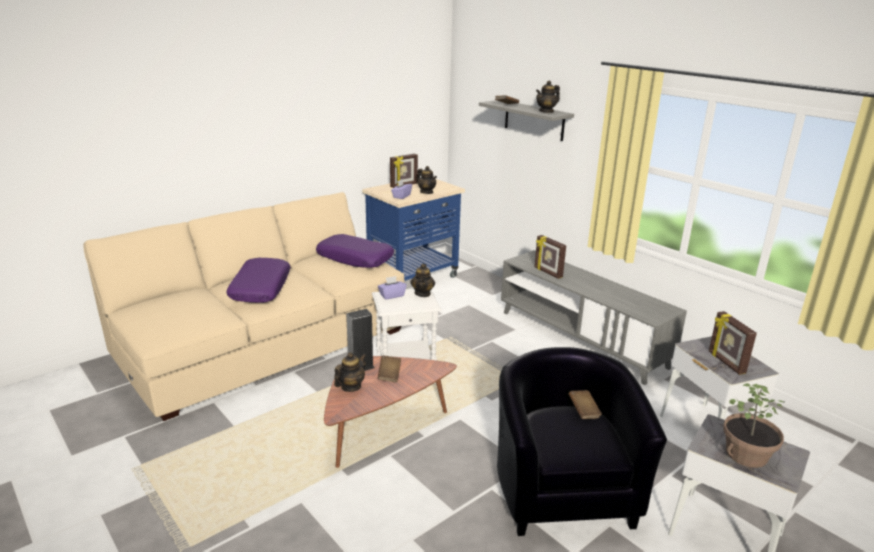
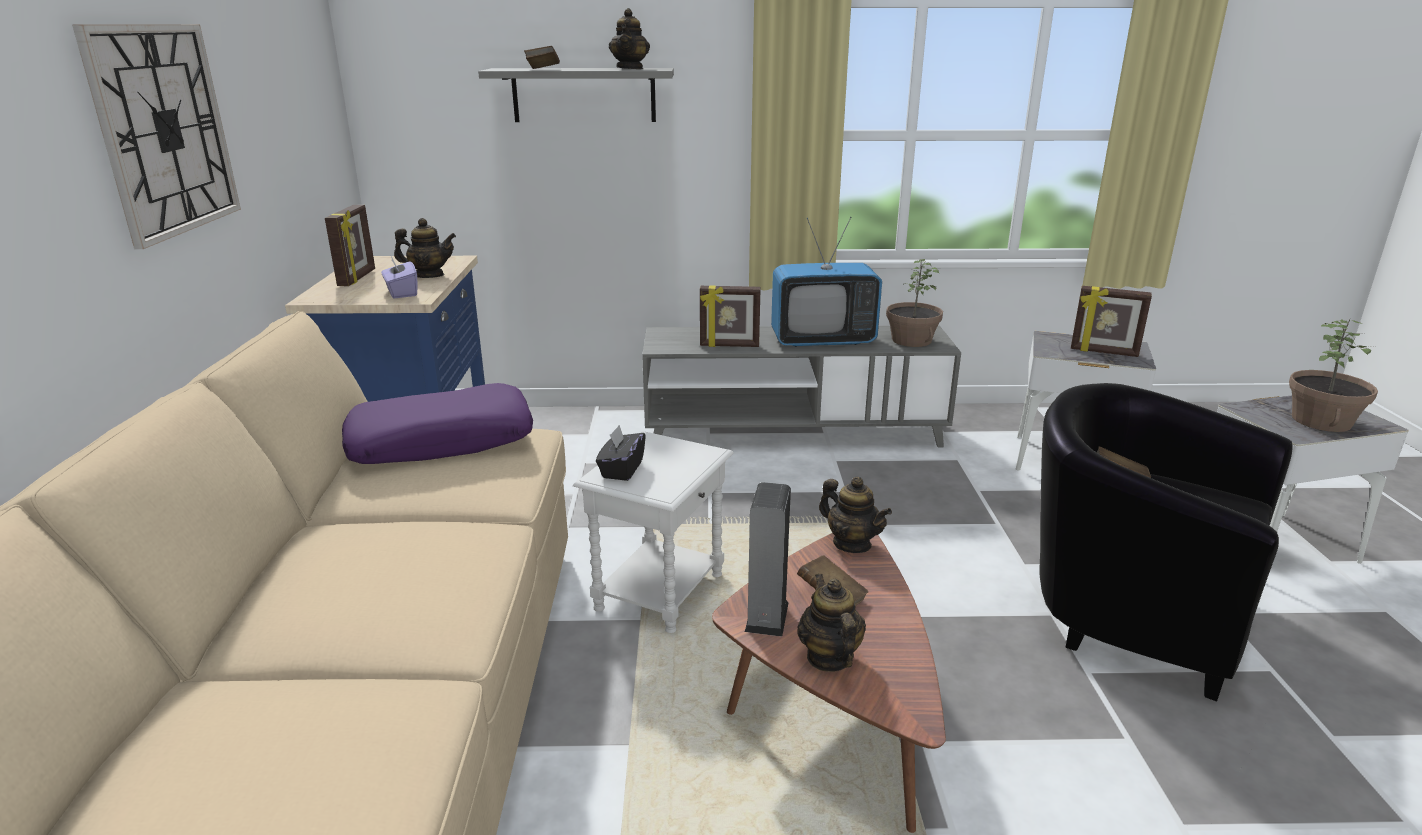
camera: 50 degrees left, 0 degrees up
purple pillow [226,258,290,303] -> none
purple tissue box [378,276,407,300] -> black tissue box [596,425,646,481]
teapot [410,264,435,297] -> teapot moved to [819,477,892,553]
none -> wall clock [72,24,241,249]
none -> television [771,217,882,347]
none -> potted plant [886,259,943,347]

